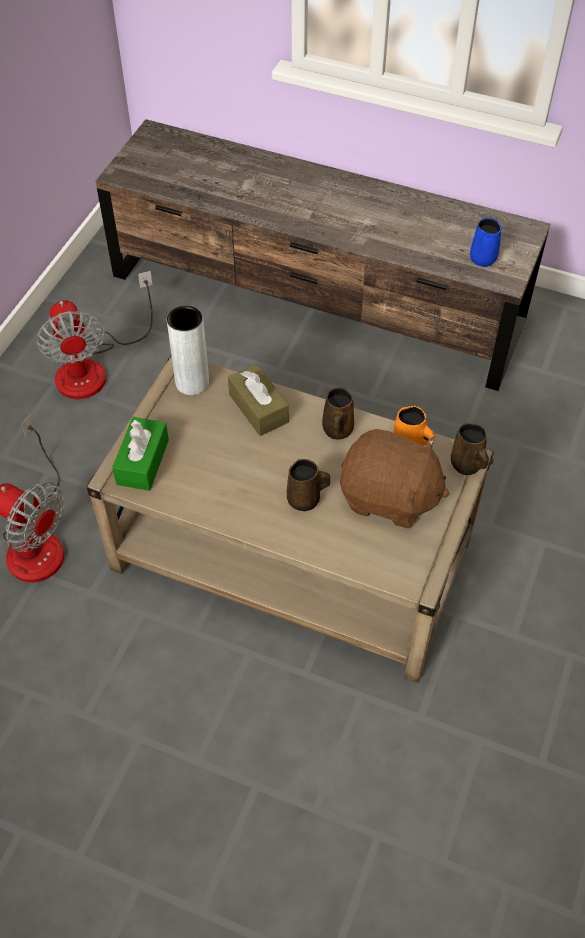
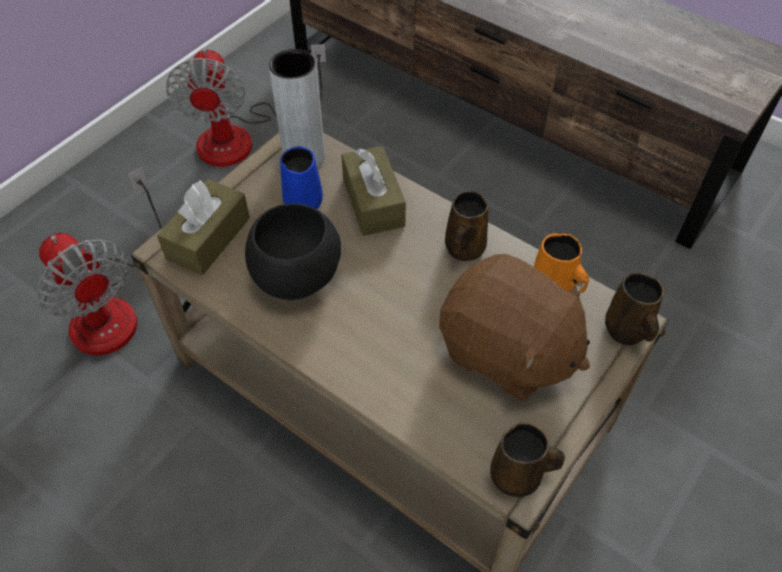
camera: 15 degrees right, 0 degrees up
green tissue box [112,417,169,491] -> brown tissue box [157,179,250,275]
brown mug [287,459,330,511] -> brown mug moved to [490,422,565,497]
blue mug [470,218,501,267] -> blue mug moved to [280,146,323,209]
none -> black bowl [245,203,341,300]

